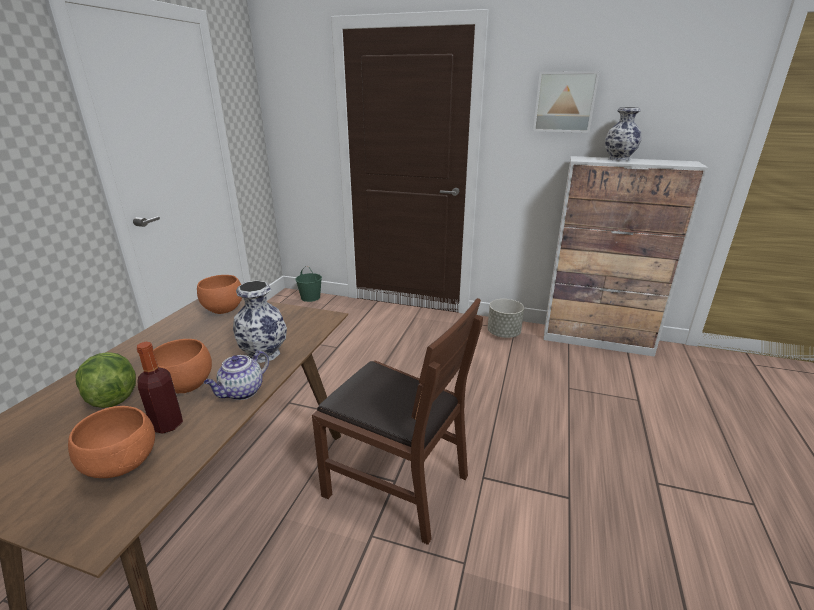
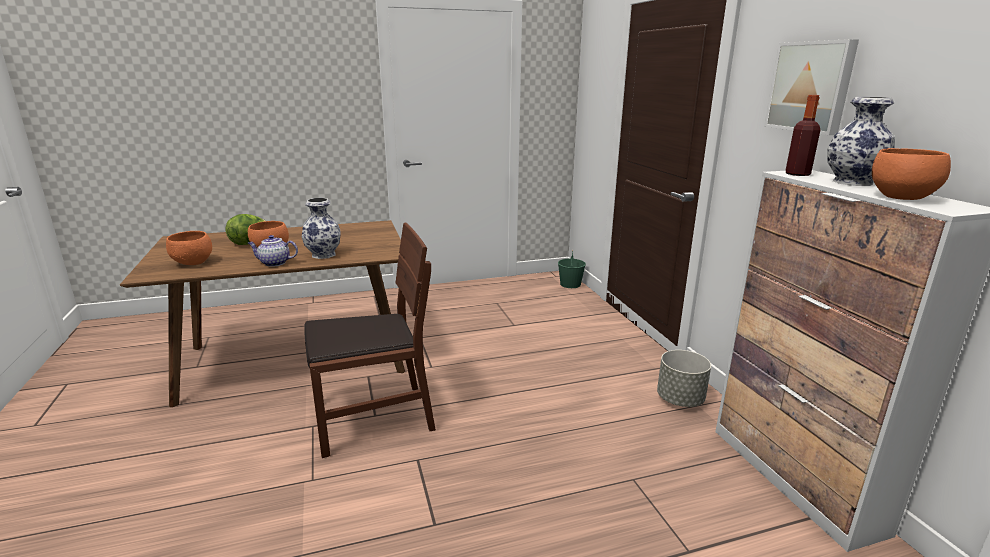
camera: 55 degrees right, 5 degrees down
bottle [137,342,183,434] -> bottle moved to [785,95,820,176]
orange bowl [197,275,242,314] -> orange bowl moved to [872,148,951,200]
brown chair [312,298,483,545] -> brown chair turned 105 degrees counterclockwise [304,222,436,458]

